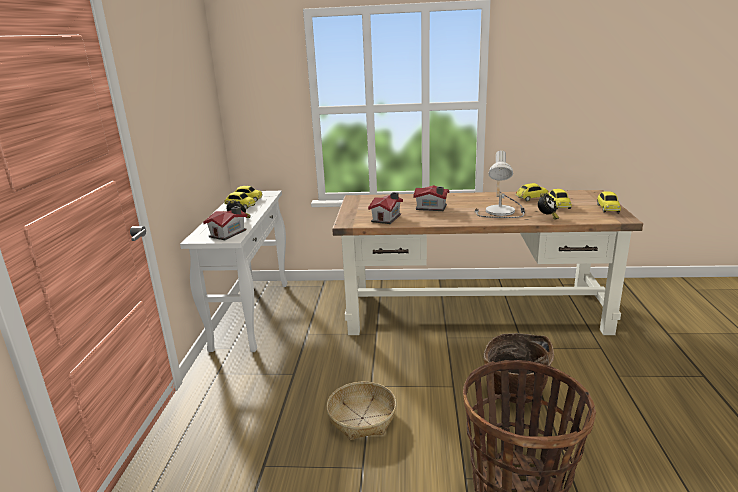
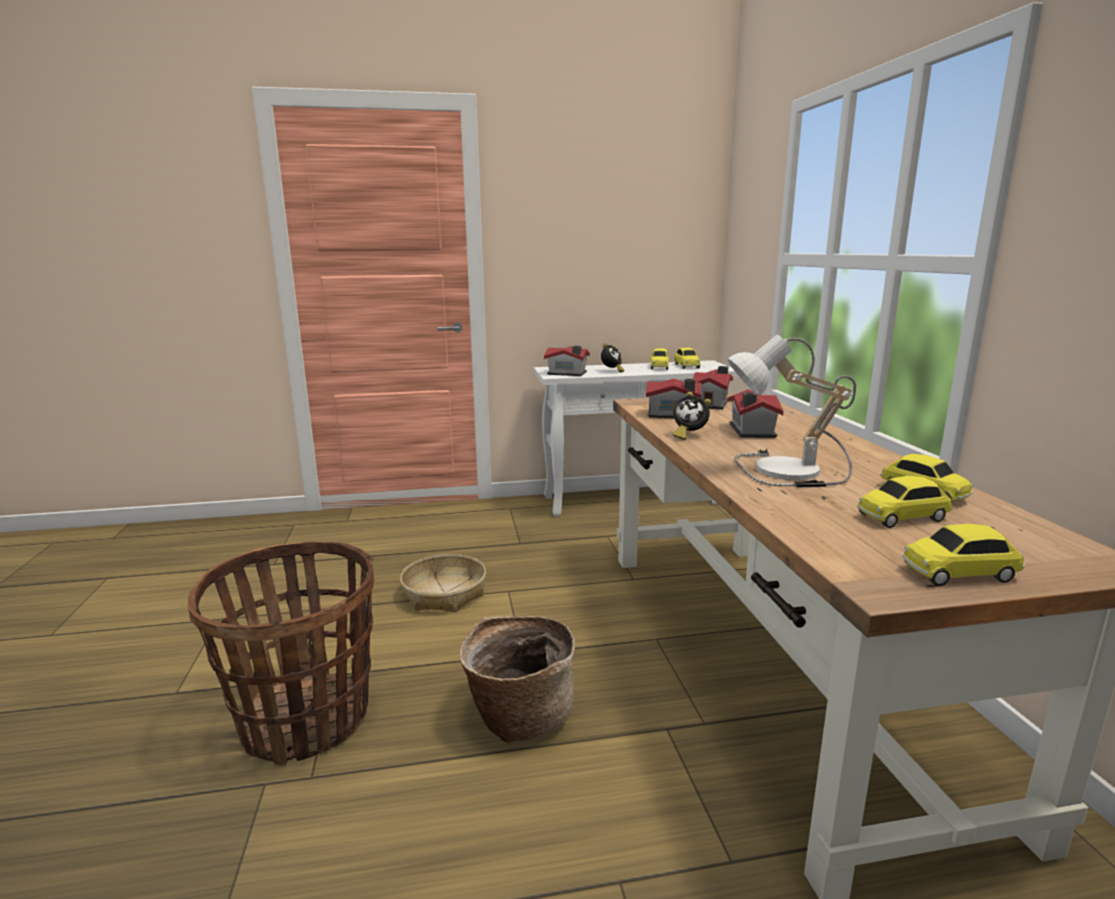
camera: 75 degrees right, 5 degrees down
alarm clock [538,193,559,220] -> alarm clock moved to [673,392,711,440]
none -> toy house [693,366,733,410]

